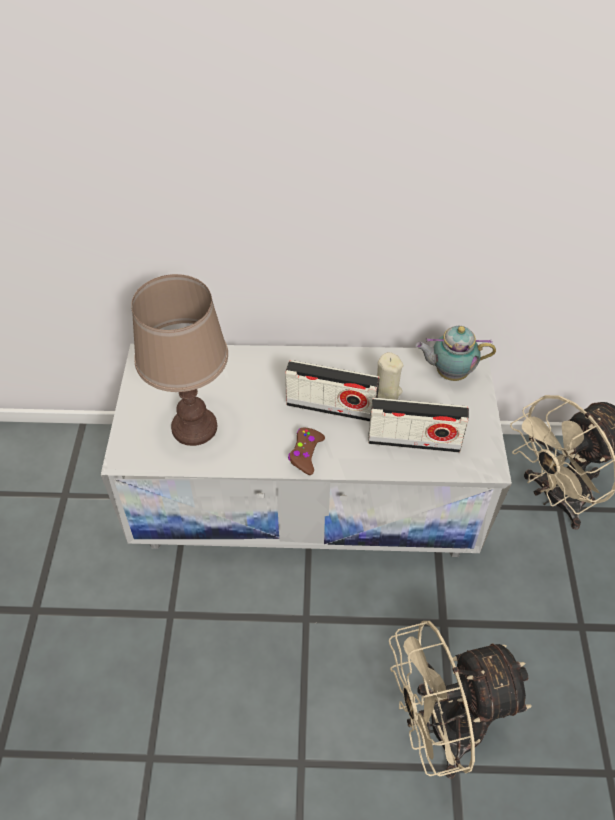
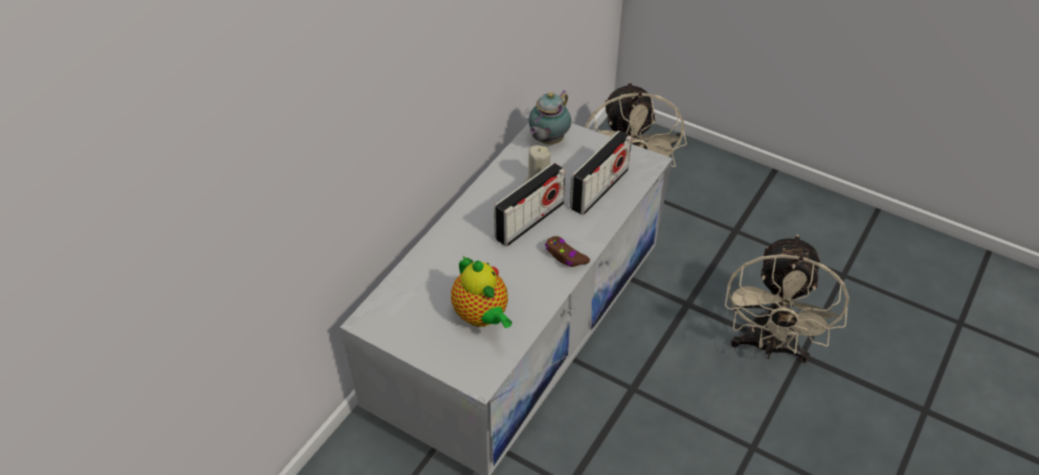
camera: 60 degrees left, 5 degrees down
brown table lamp [131,274,228,446] -> teapot [451,256,512,328]

